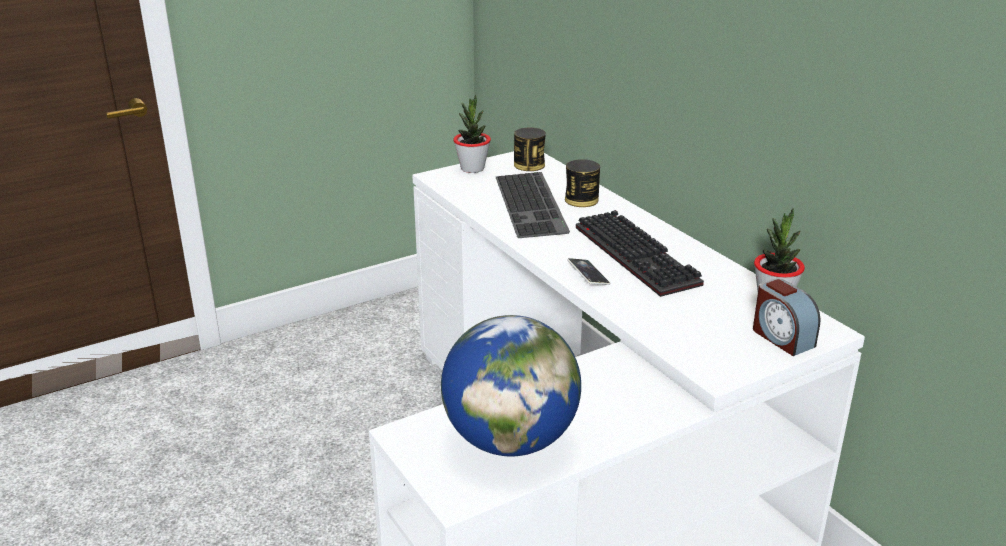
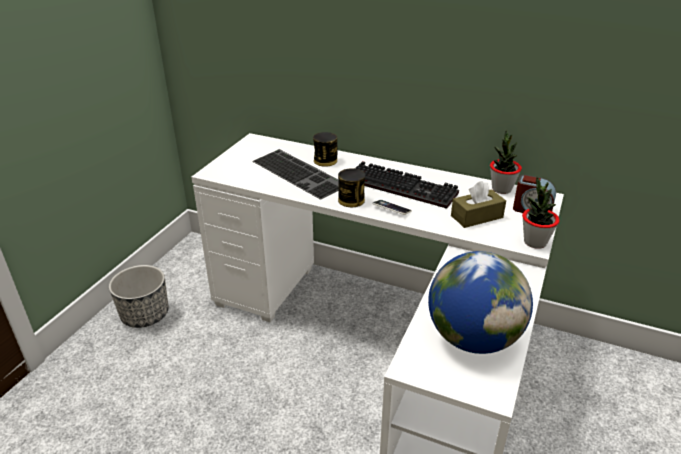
camera: 35 degrees left, 5 degrees up
potted plant [453,94,491,173] -> potted plant moved to [522,176,560,249]
can [514,127,546,171] -> can moved to [338,168,365,207]
none -> planter [109,265,169,328]
none -> brown tissue box [451,181,506,228]

